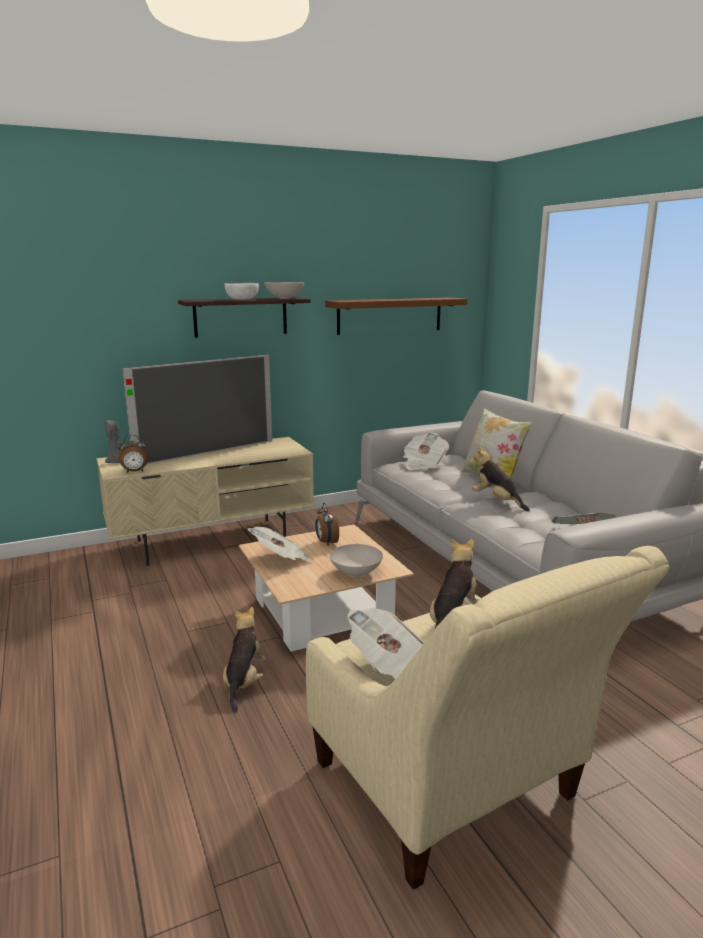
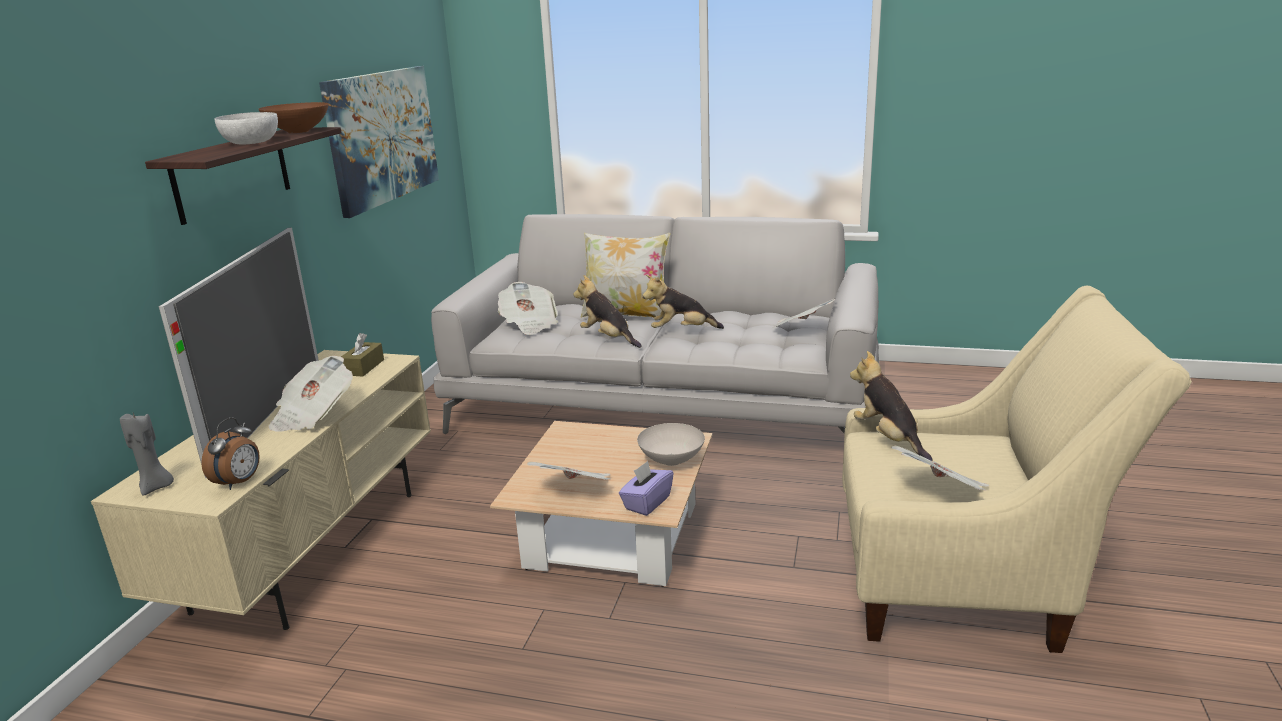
camera: 50 degrees left, 5 degrees up
plush toy [223,607,266,713] -> plush toy moved to [573,275,641,348]
white bowl [264,282,304,299] -> brown bowl [259,102,328,133]
alarm clock [315,503,339,546] -> none
brown shelf [325,297,467,335] -> picture [319,66,439,218]
none -> newspaper [268,356,353,432]
none -> brown tissue box [341,333,384,376]
none -> purple tissue box [619,461,674,516]

